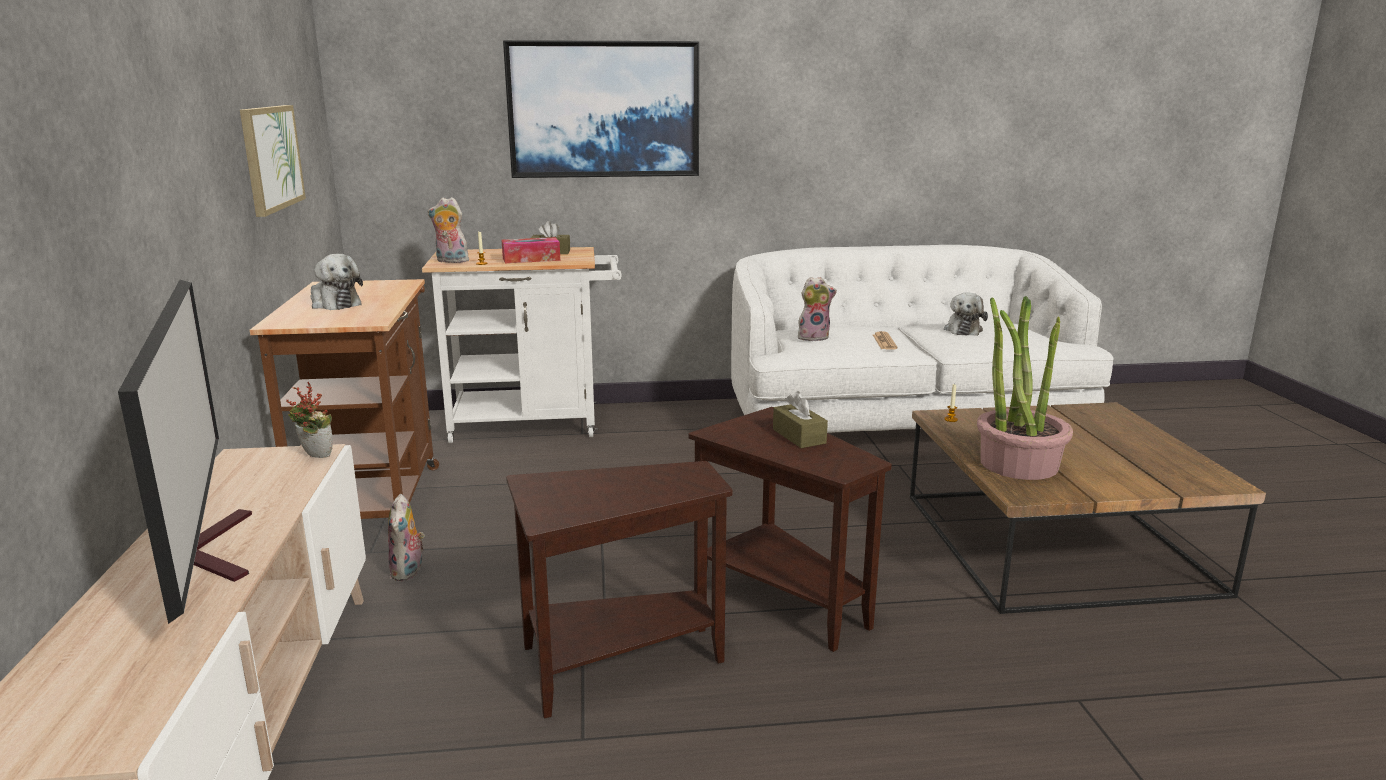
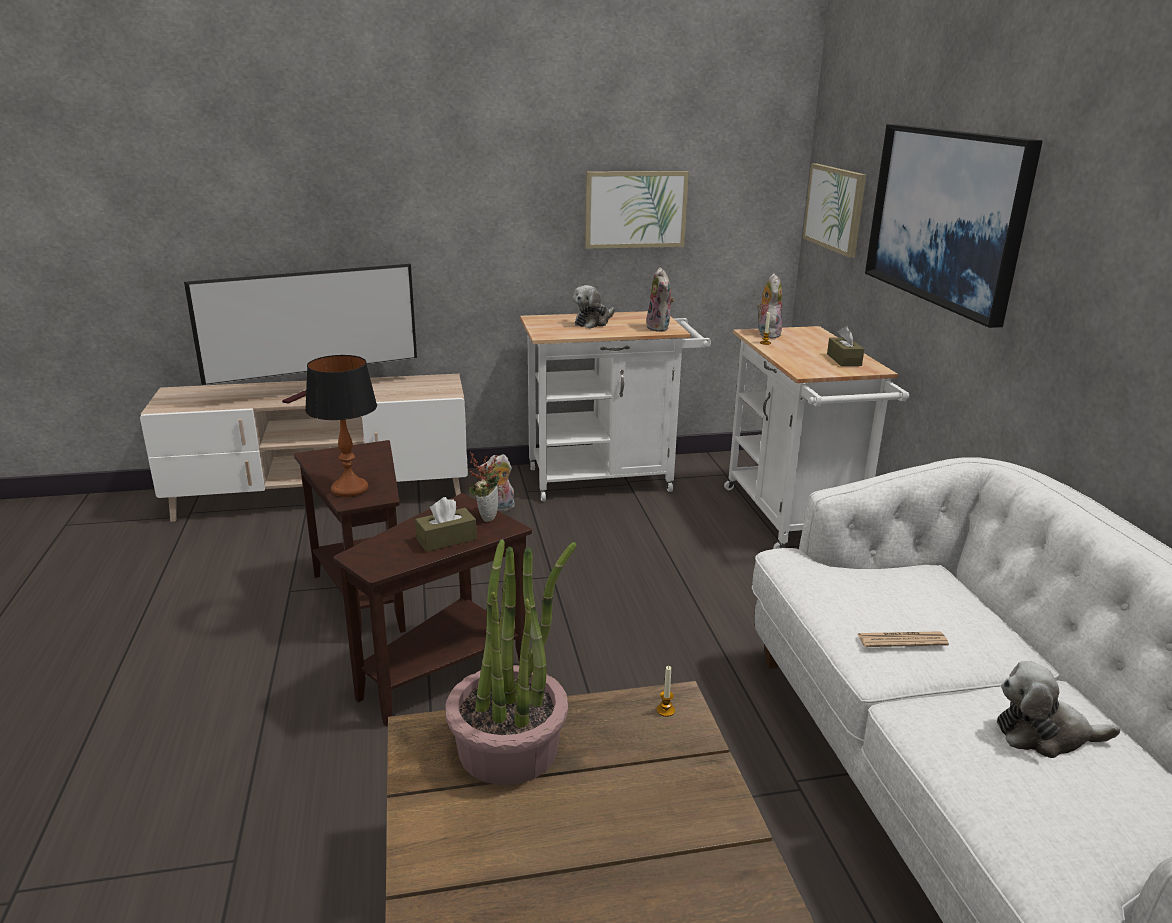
camera: 85 degrees right, 5 degrees up
brown cart [250,279,439,519] -> white cart [520,311,711,501]
potted plant [286,382,333,458] -> potted plant moved to [469,451,501,522]
tissue box [502,237,560,263] -> none
plush toy [798,277,837,341] -> plush toy moved to [647,267,674,332]
none -> table lamp [305,355,377,497]
none -> picture [803,164,866,258]

